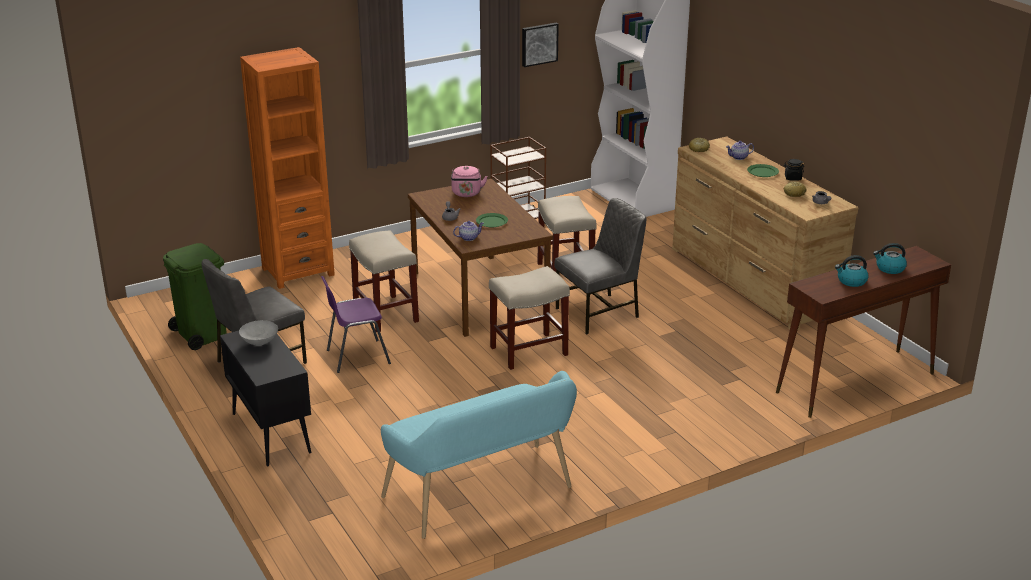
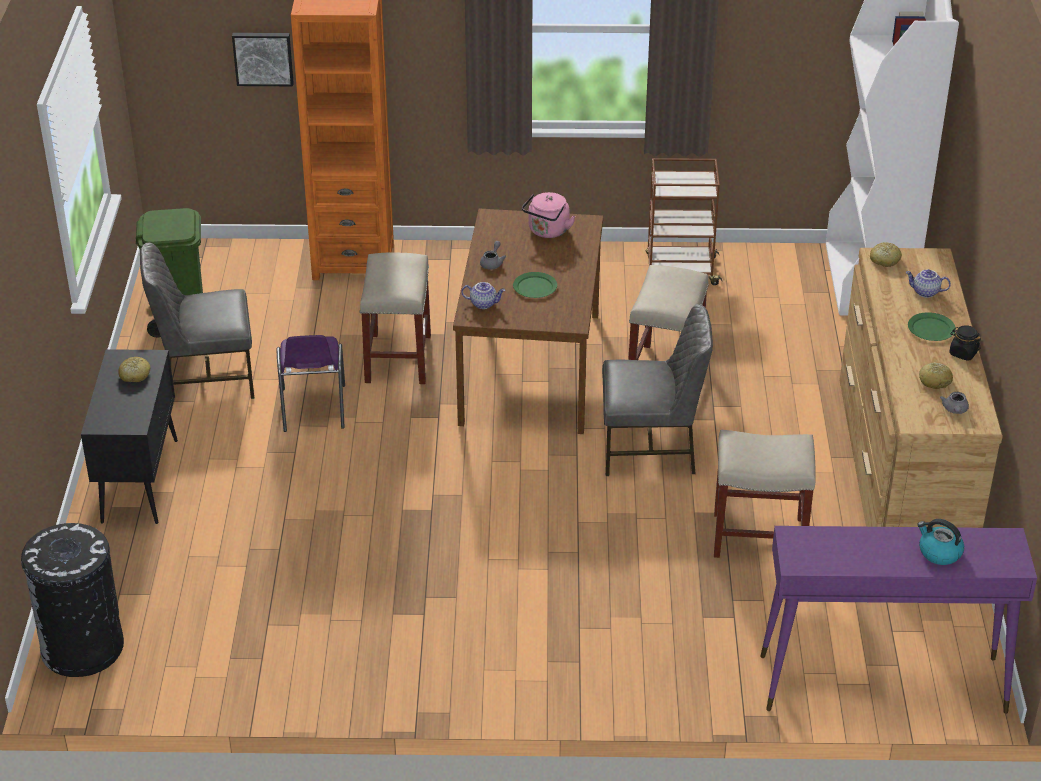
camera: 30 degrees right, 10 degrees up
grey bowl [239,320,278,346] -> bread [118,357,151,382]
purple chair [321,276,391,373] -> purple chair turned 105 degrees counterclockwise [277,335,345,432]
turquoise bench [381,371,577,539] -> none
beige stool [489,266,570,370] -> beige stool moved to [714,430,816,558]
picture [522,23,559,67] -> picture moved to [232,33,294,86]
brown console table [776,246,951,418] -> purple console table [760,526,1037,714]
kettle [835,255,869,287] -> none
none -> black trash can [21,523,124,677]

